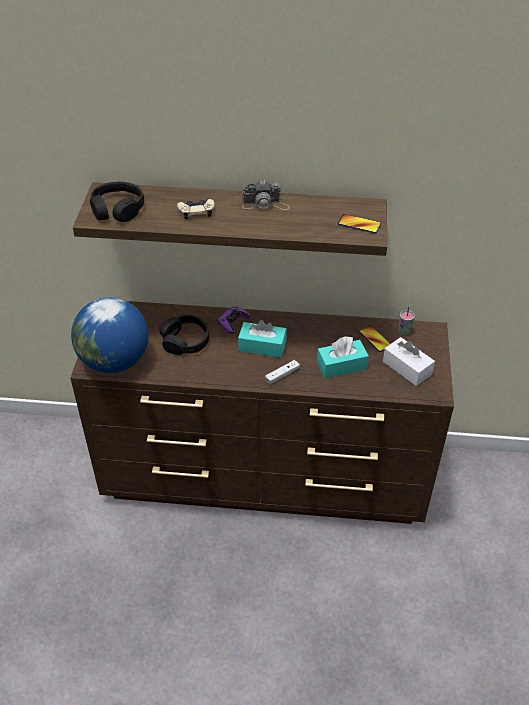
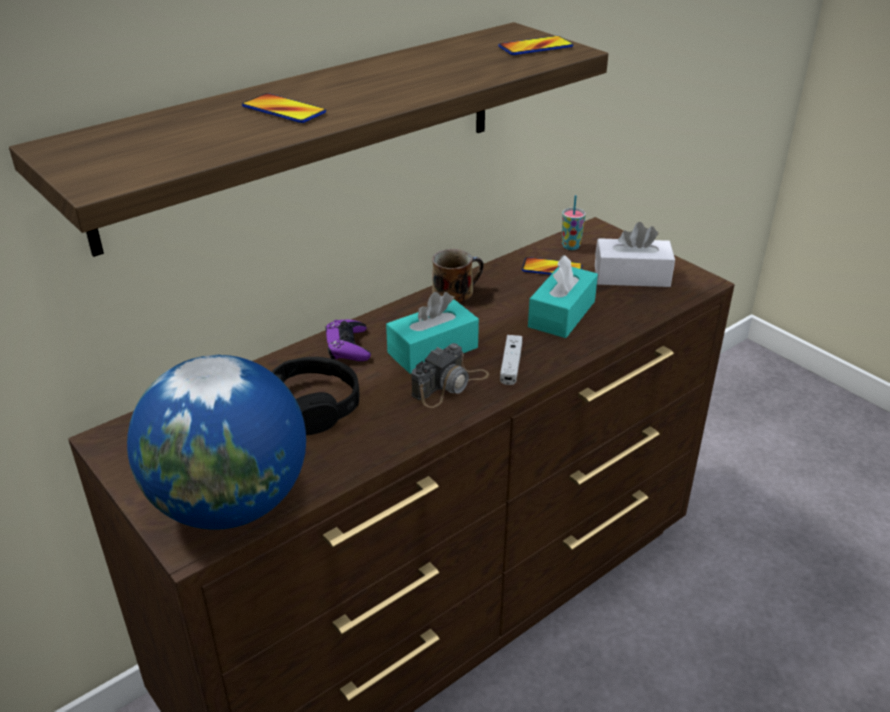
camera: 45 degrees left, 10 degrees down
black headphones [90,182,144,222] -> none
beige game controller [177,199,214,219] -> phone [242,93,326,123]
camera [242,180,290,210] -> camera moved to [411,343,489,408]
none -> mug [432,249,484,303]

